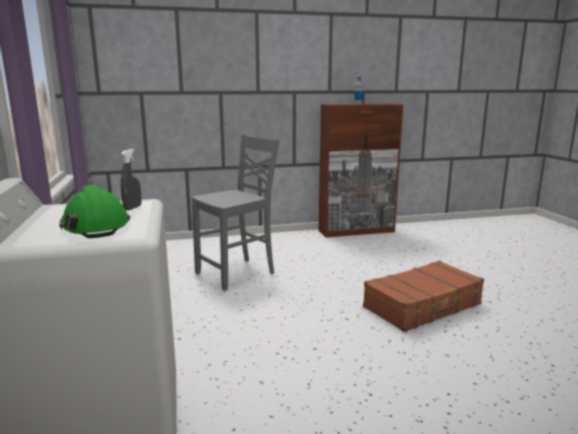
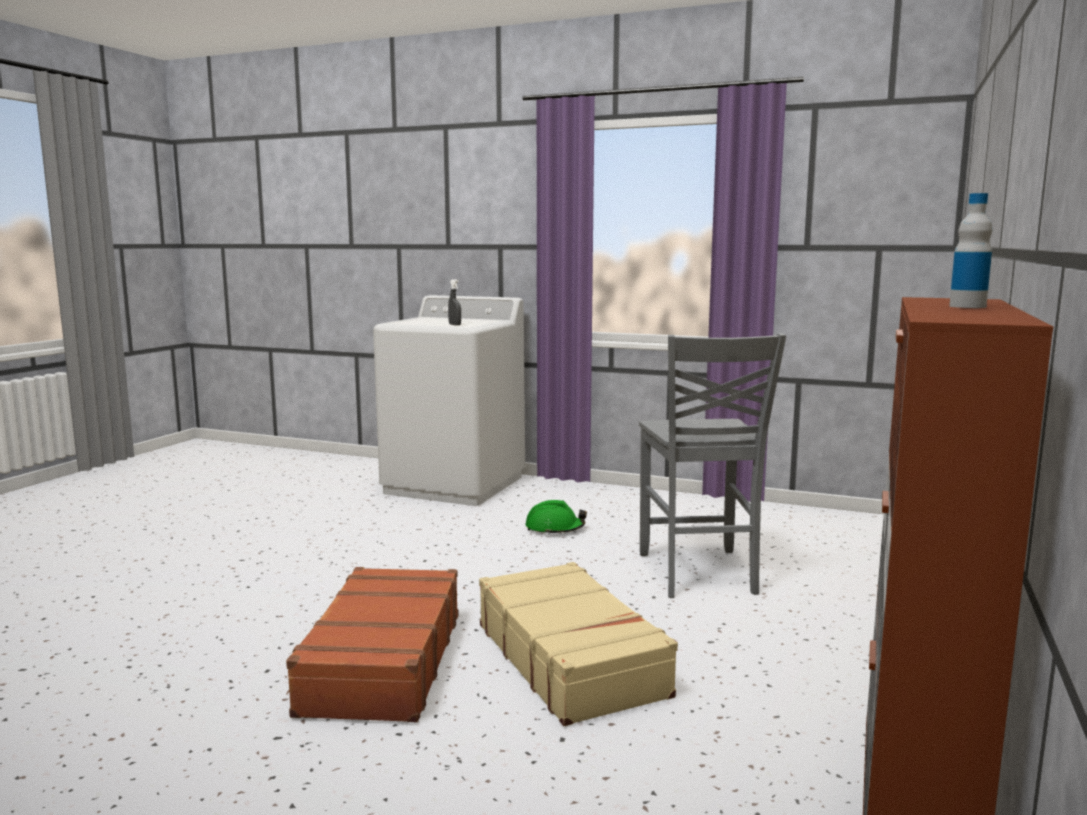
camera: 125 degrees right, 5 degrees down
green hard hat [59,185,130,238] -> green hard hat moved to [525,500,587,535]
none -> beige suitcase [479,562,678,726]

